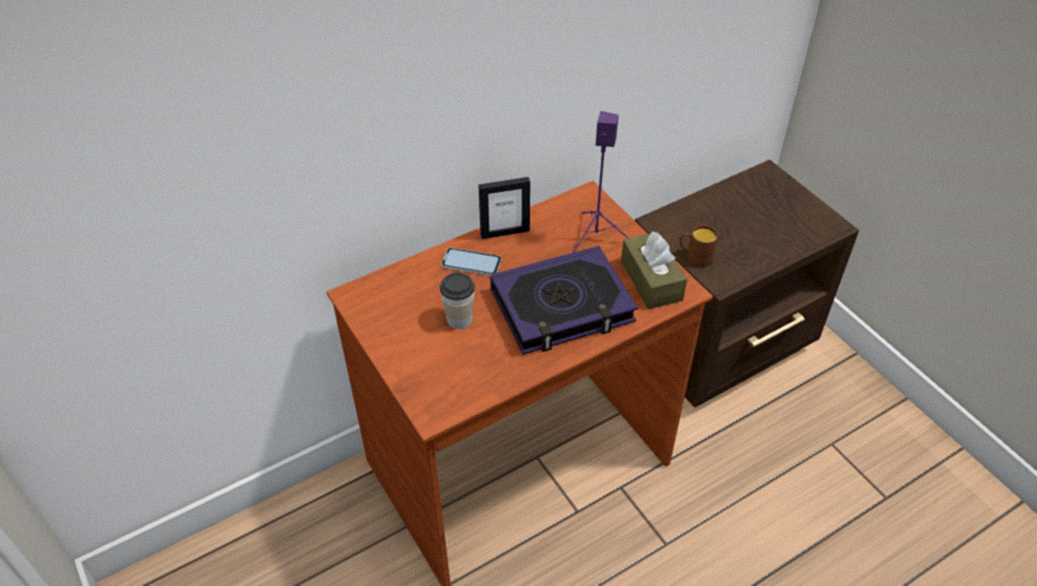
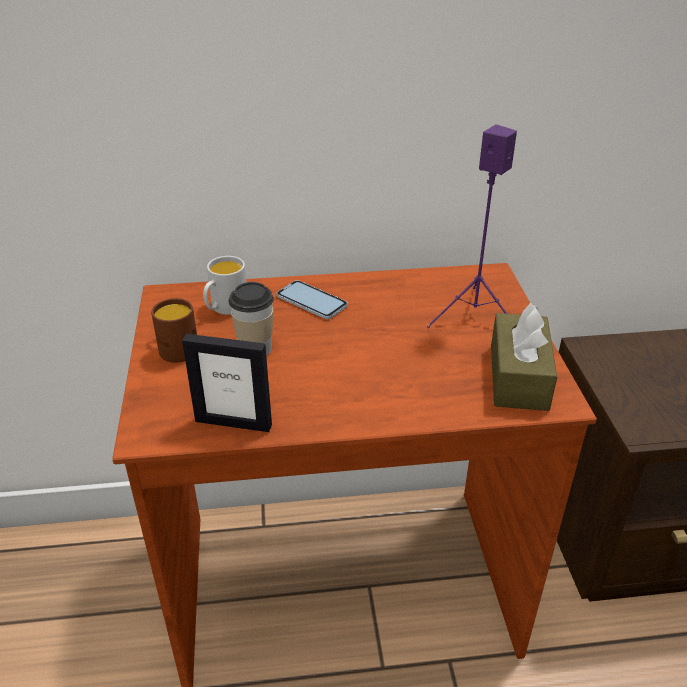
camera: 25 degrees right, 10 degrees down
picture frame [479,177,530,239] -> picture frame moved to [182,334,272,432]
book [490,246,638,355] -> none
brown mug [680,225,718,267] -> brown mug moved to [151,298,197,363]
none -> white mug [203,256,246,315]

